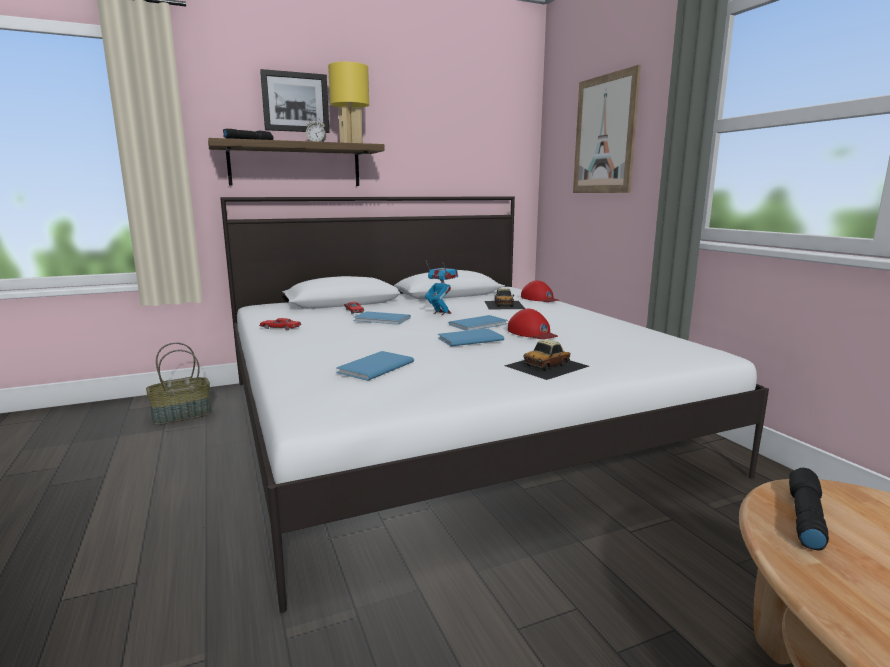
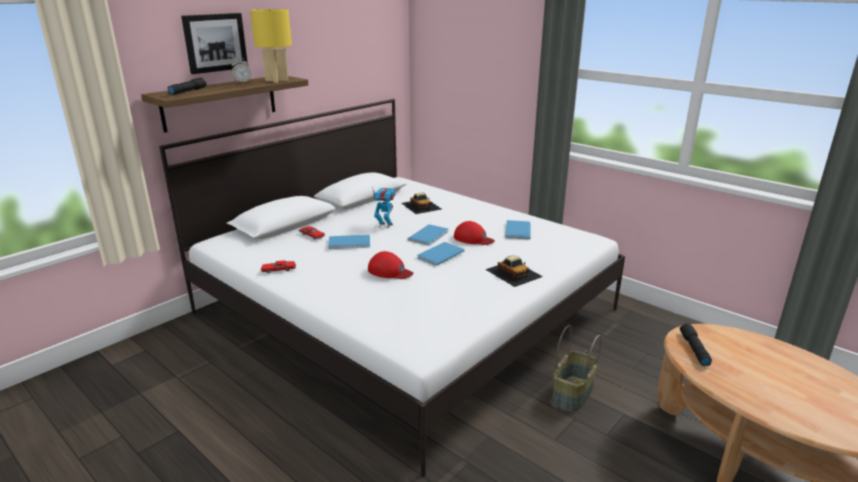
camera: 25 degrees left, 10 degrees up
basket [146,342,212,425] -> basket moved to [552,325,602,412]
blue book [336,351,414,381] -> blue book moved to [505,220,530,240]
toy car [504,340,589,380] -> toy car turned 60 degrees counterclockwise [485,255,543,287]
red cap [521,280,559,302] -> red cap moved to [368,251,414,279]
picture [573,65,641,193] -> none

